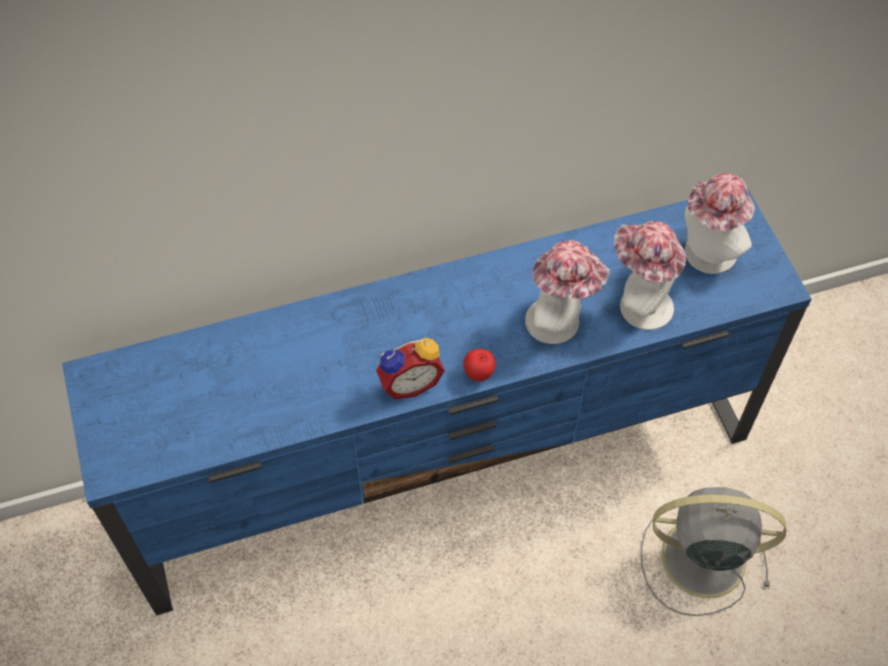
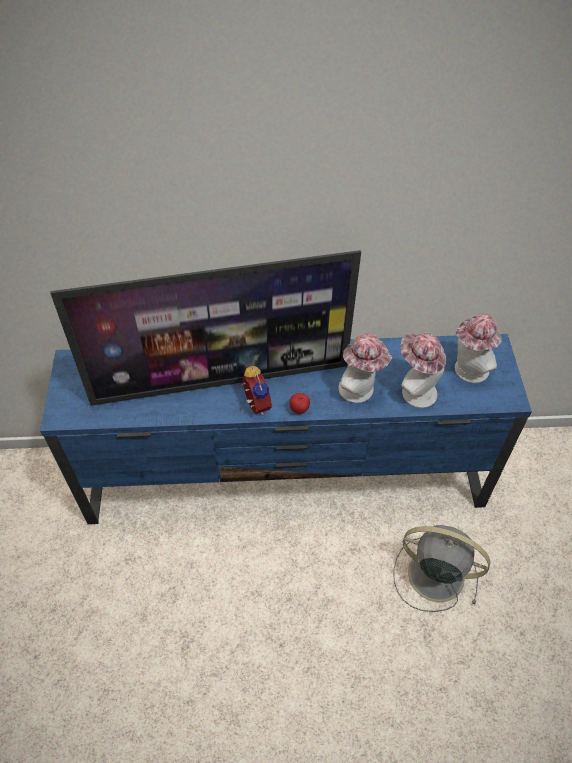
camera: 15 degrees right, 5 degrees down
alarm clock [376,338,445,399] -> alarm clock turned 105 degrees counterclockwise [240,366,272,415]
none -> television [50,250,361,406]

